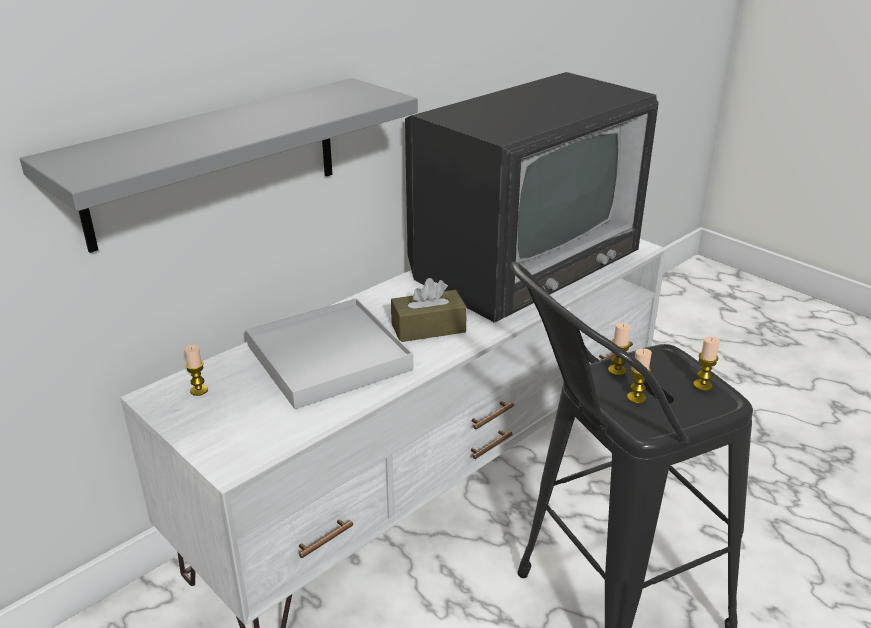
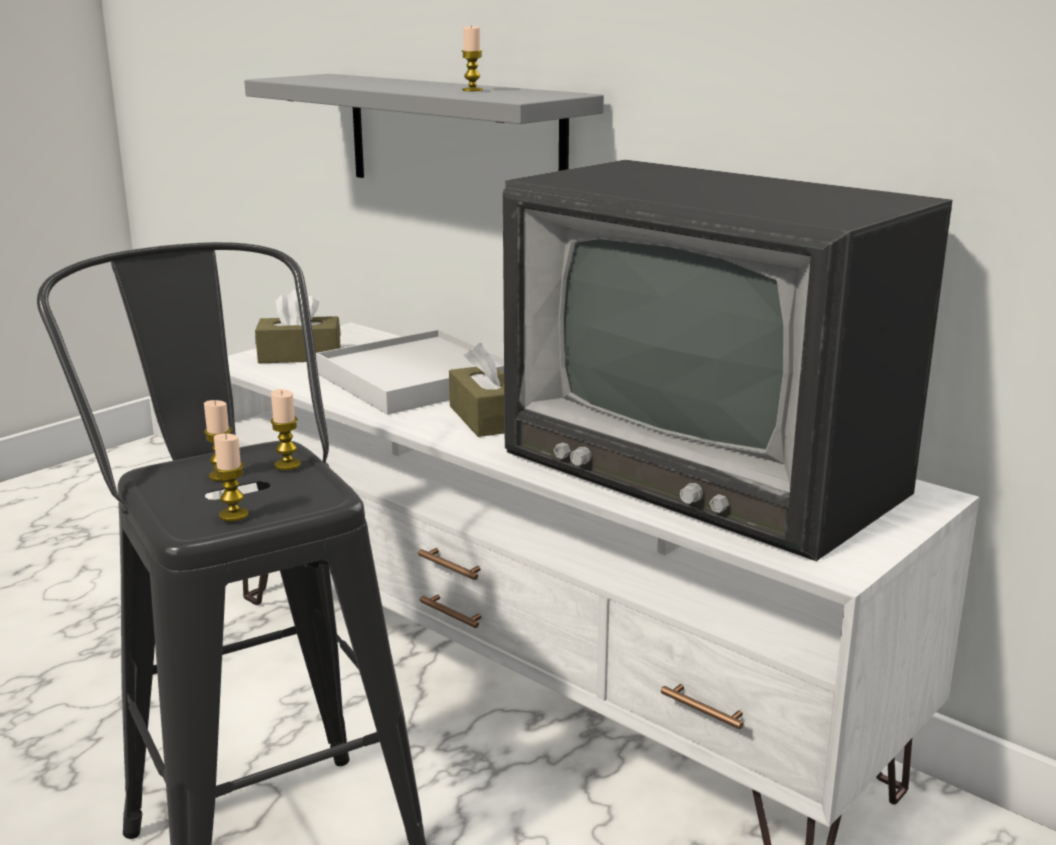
camera: 85 degrees right, 10 degrees down
candle [184,344,208,396] -> candle moved to [462,25,483,91]
none -> brown tissue box [255,289,341,363]

